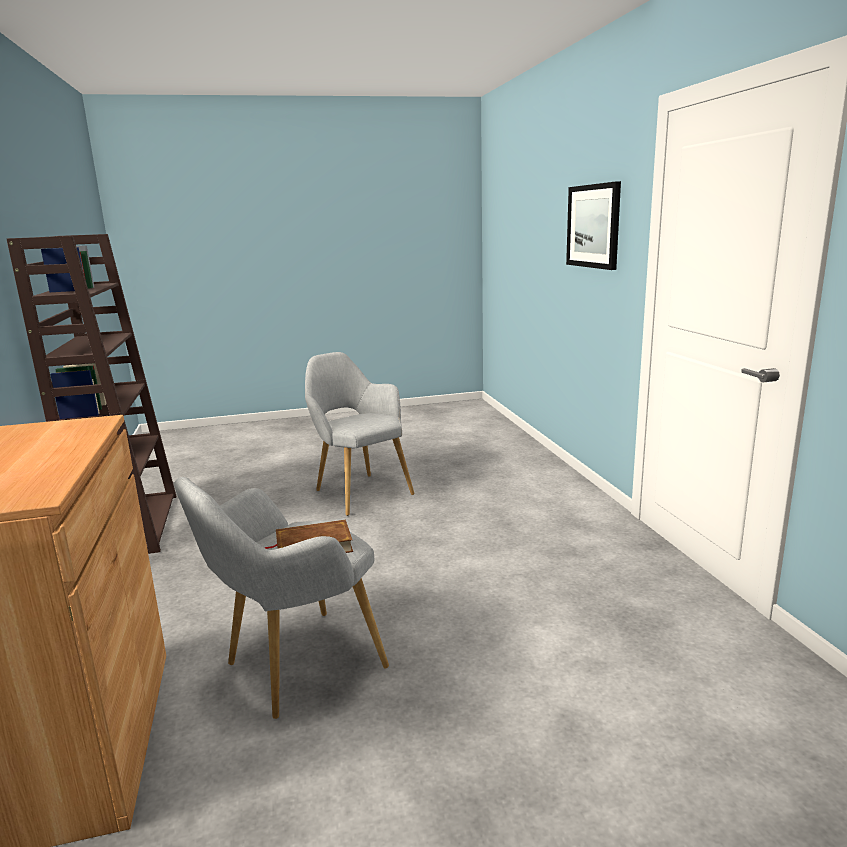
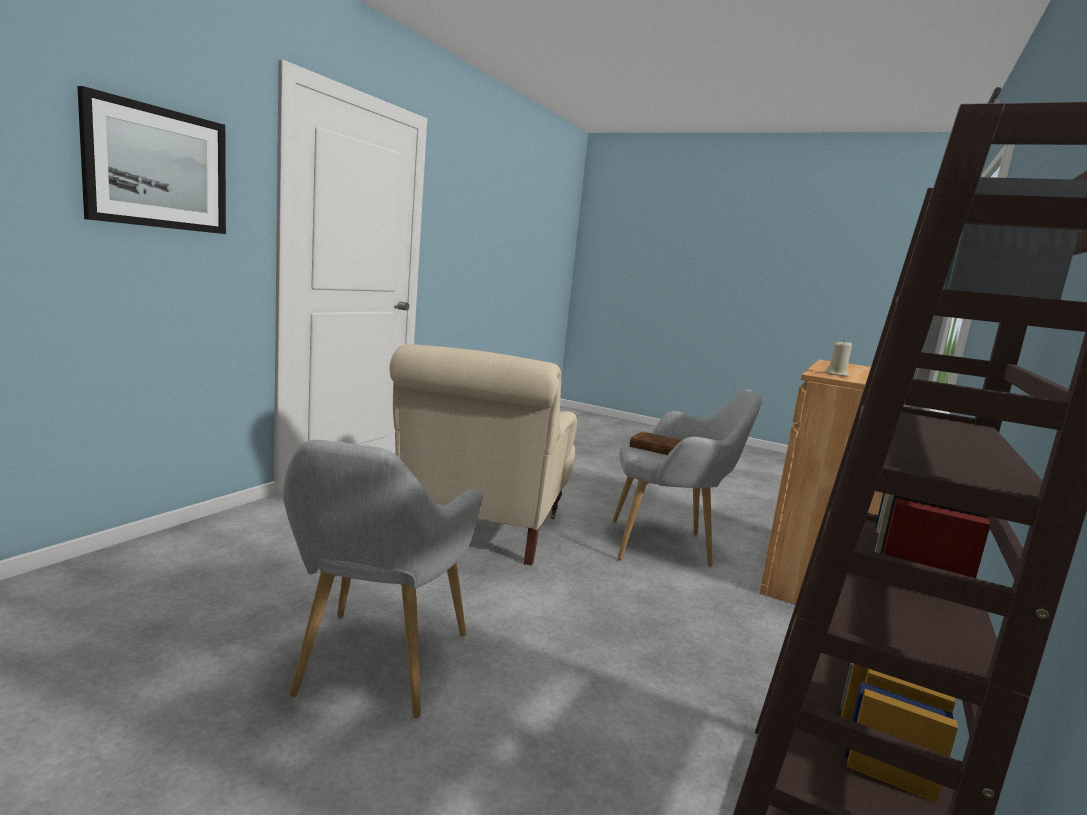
camera: 140 degrees left, 5 degrees down
none -> beige armchair [389,344,577,566]
none -> beige candle [826,341,852,376]

